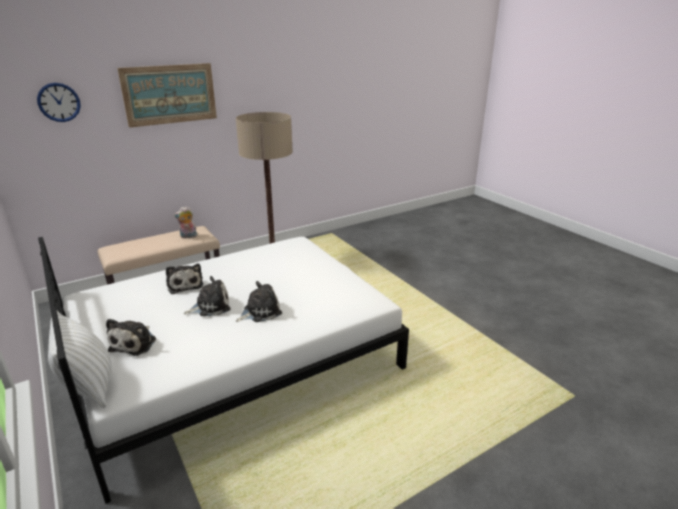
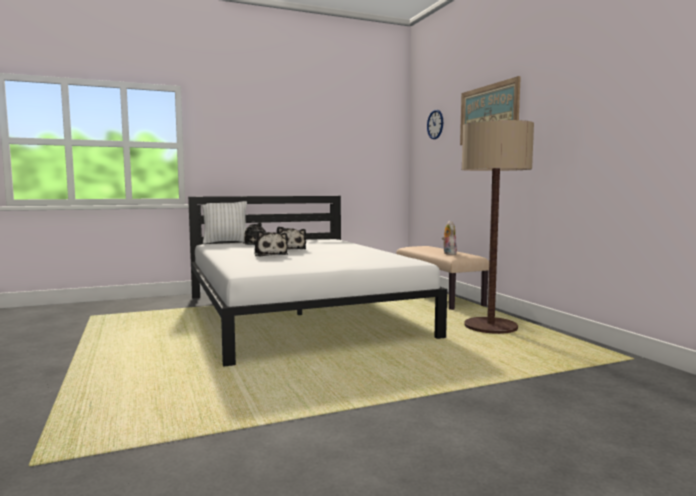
camera: 100 degrees right, 20 degrees down
plush toy [166,263,203,294] -> none

